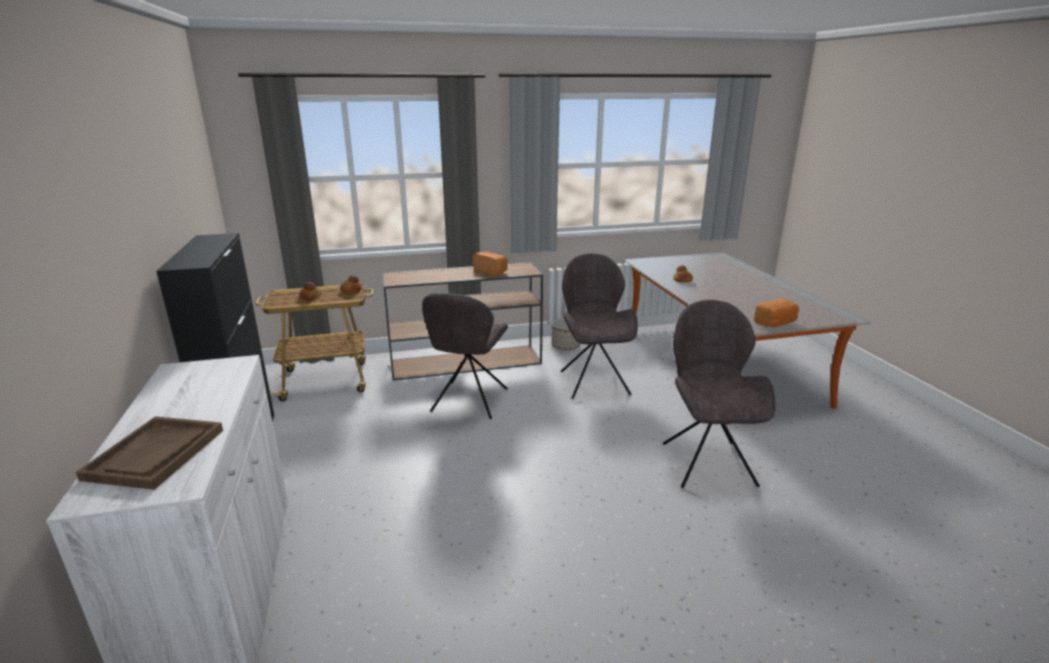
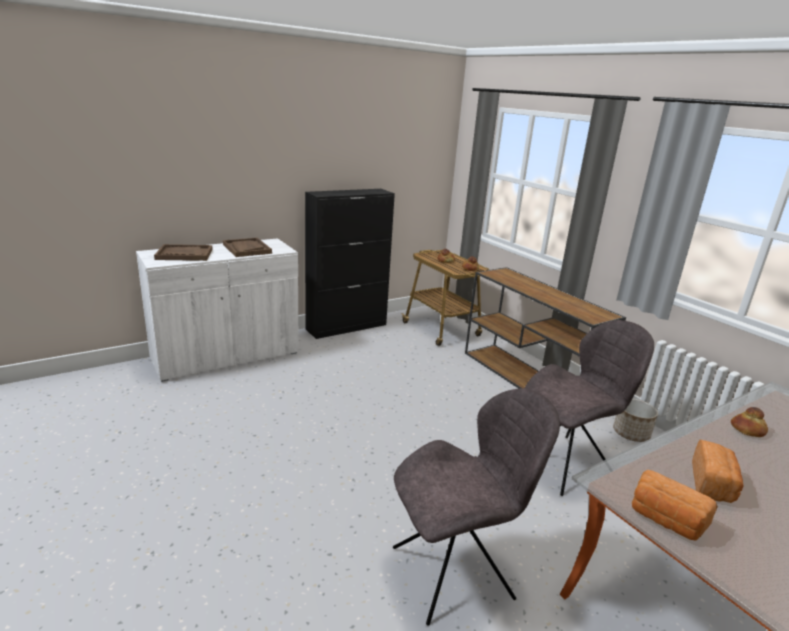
camera: 70 degrees right, 0 degrees up
grey chair [422,293,508,419] -> none
bread [473,252,508,275] -> bread moved to [692,440,744,503]
none -> brown tray [223,238,272,257]

